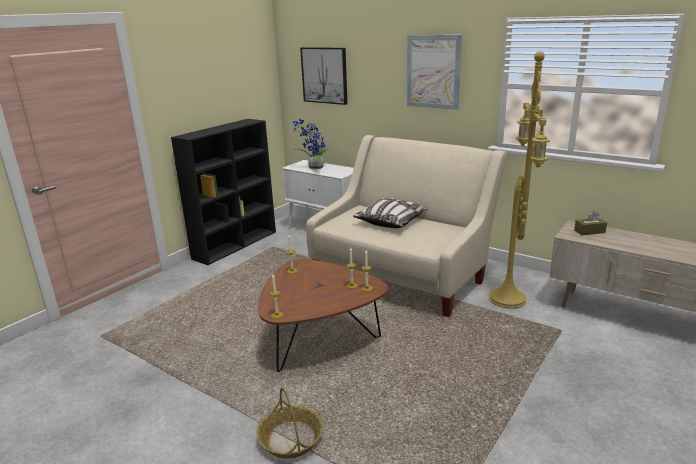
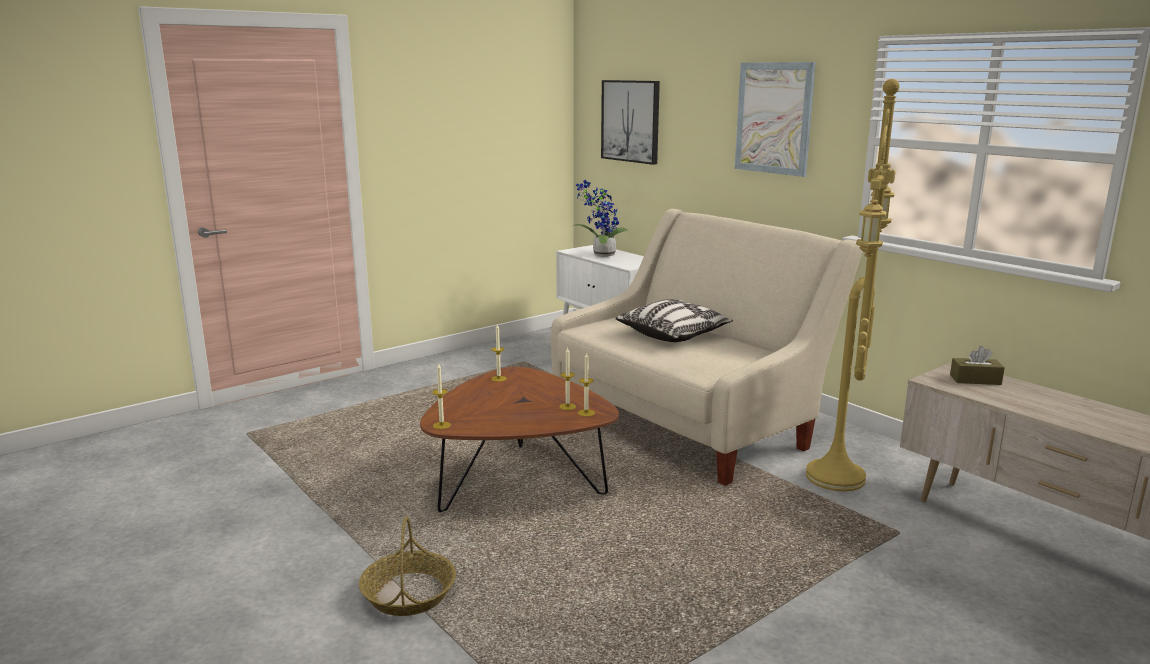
camera: 15 degrees right, 5 degrees down
black bookcase [171,119,276,265] -> none

